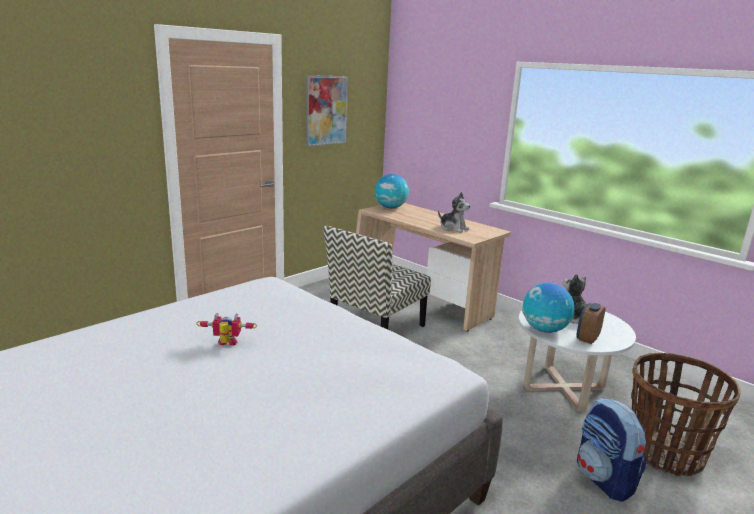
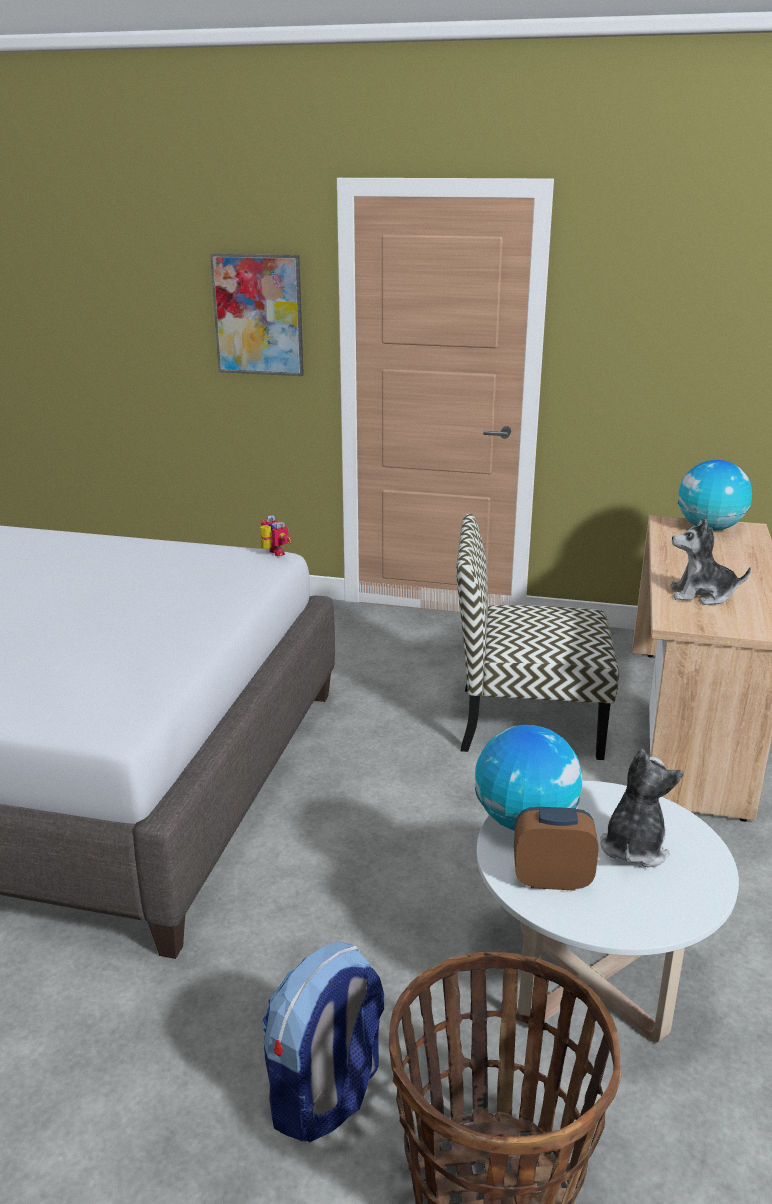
camera: 60 degrees right, 5 degrees up
toy robot [196,313,257,346] -> toy robot moved to [261,516,291,556]
picture [306,75,348,147] -> picture moved to [210,253,304,376]
plush toy [438,192,471,233] -> plush toy turned 90 degrees clockwise [671,519,751,605]

